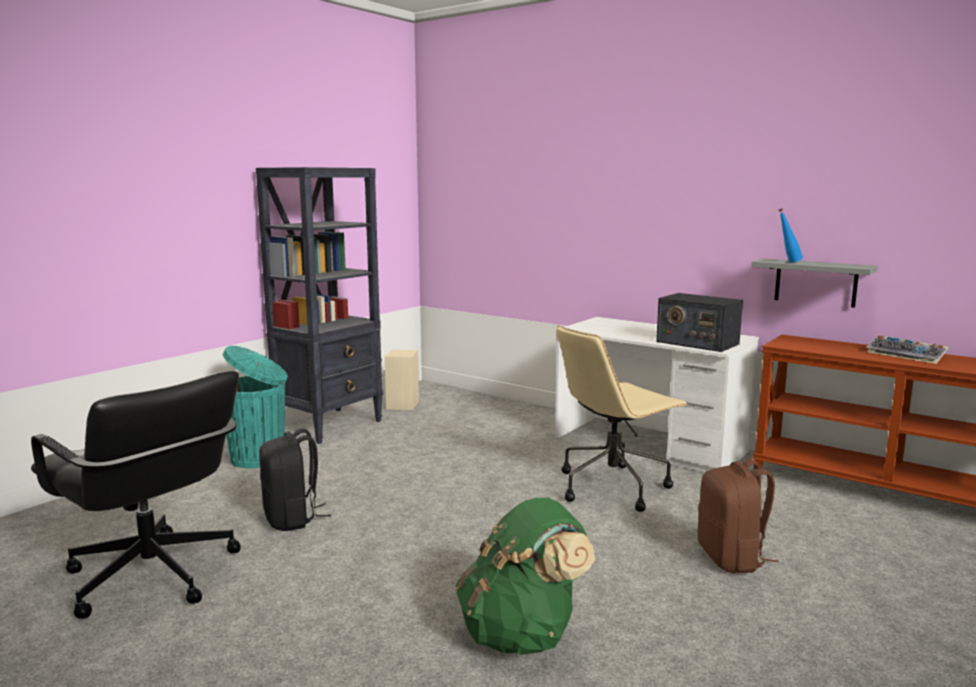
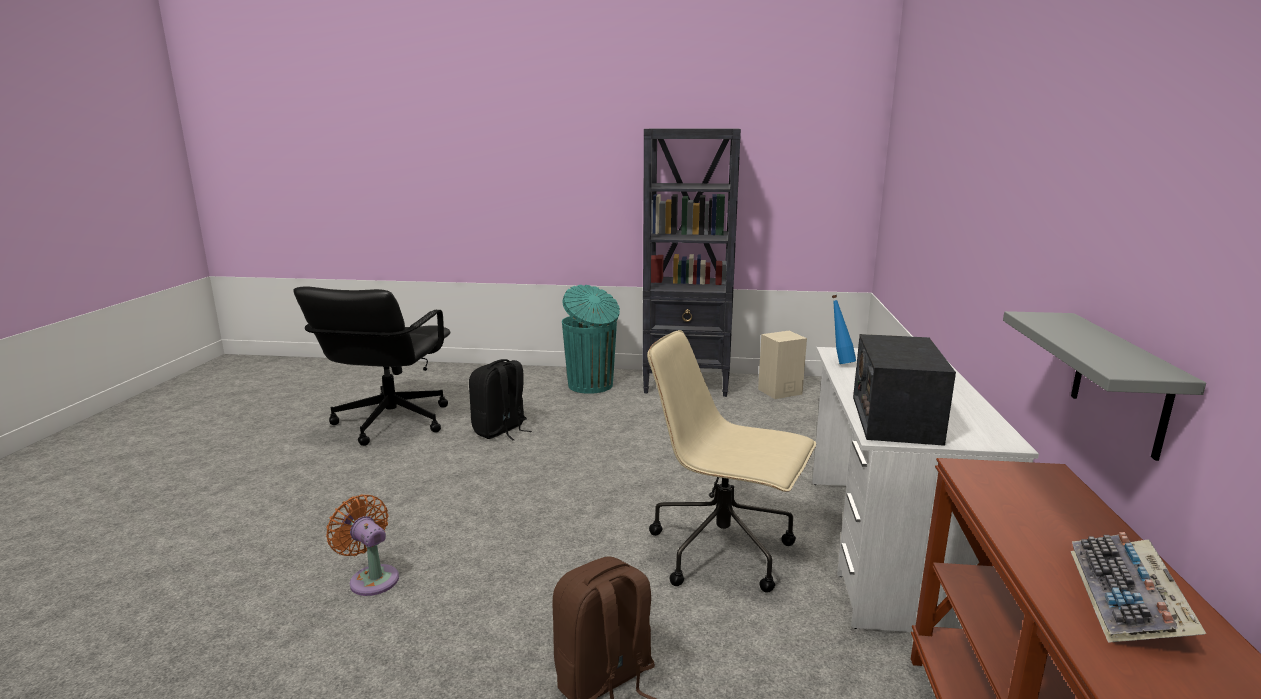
camera: 60 degrees right, 5 degrees up
green backpack [456,498,595,655] -> orange fan [326,494,399,596]
blue bottle [779,208,803,263] -> blue bottle moved to [832,295,856,364]

